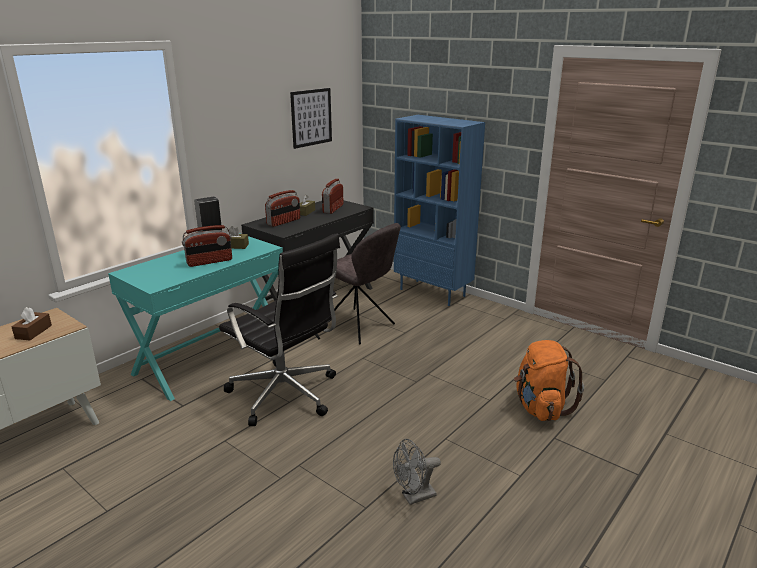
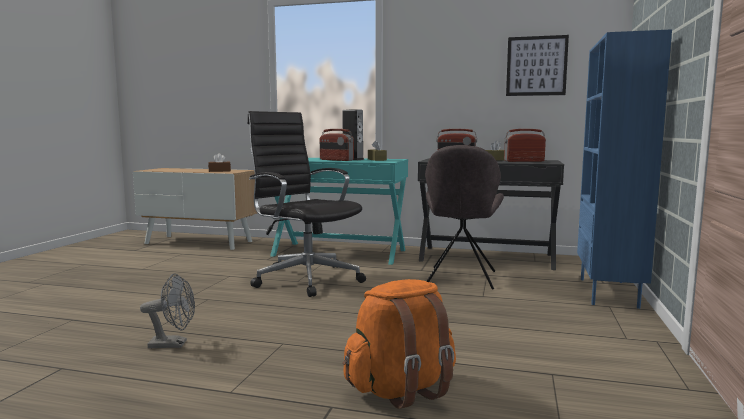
camera: 65 degrees right, 15 degrees down
black office chair [219,233,340,426] -> black office chair turned 120 degrees clockwise [248,111,366,297]
grey fan [393,439,441,505] -> grey fan turned 135 degrees clockwise [140,273,195,348]

